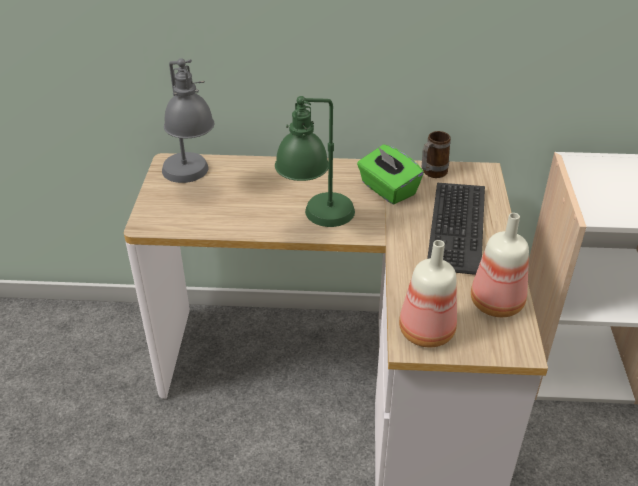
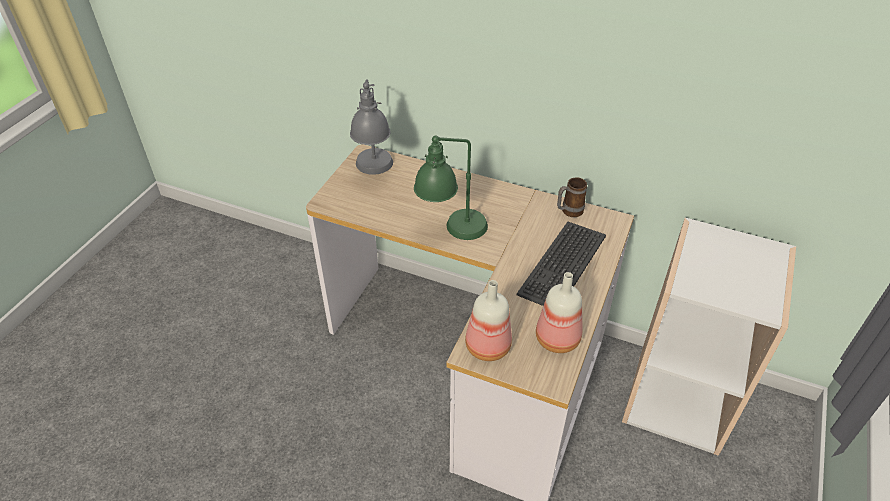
camera: 20 degrees right, 5 degrees up
green tissue box [357,144,424,205] -> none

